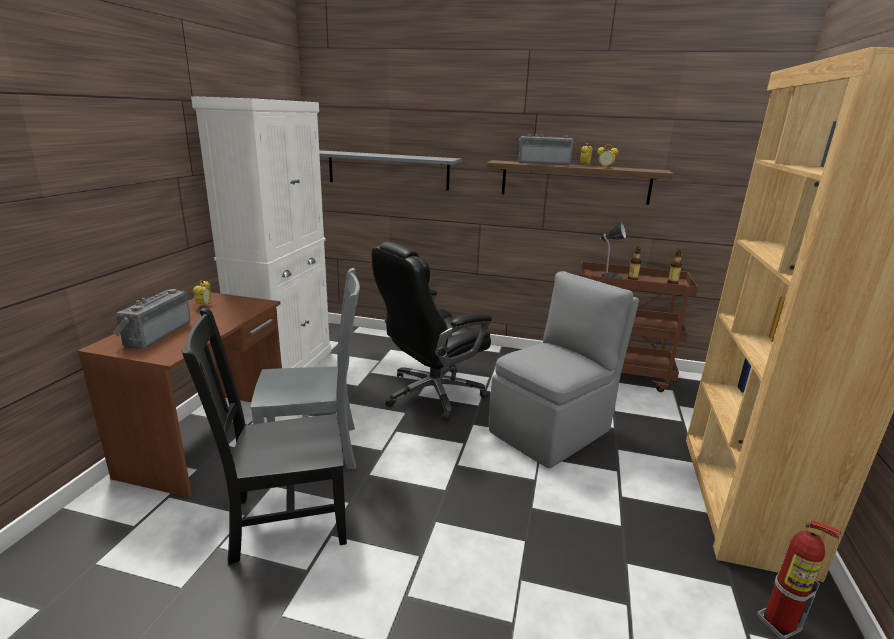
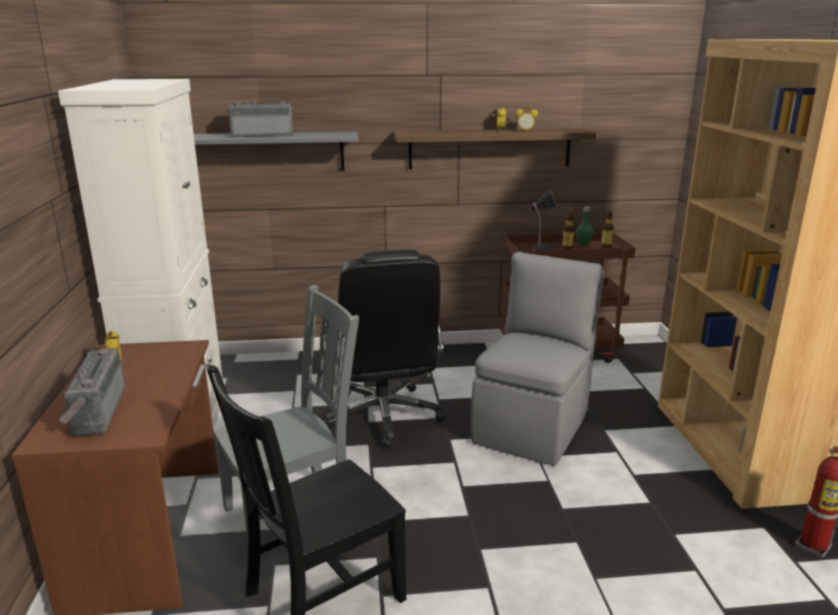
camera: 20 degrees left, 0 degrees up
black office chair [371,242,492,422] -> black office chair turned 45 degrees counterclockwise [321,250,446,449]
radio [518,133,574,166] -> radio moved to [227,100,294,138]
none -> green bottle [576,207,594,246]

